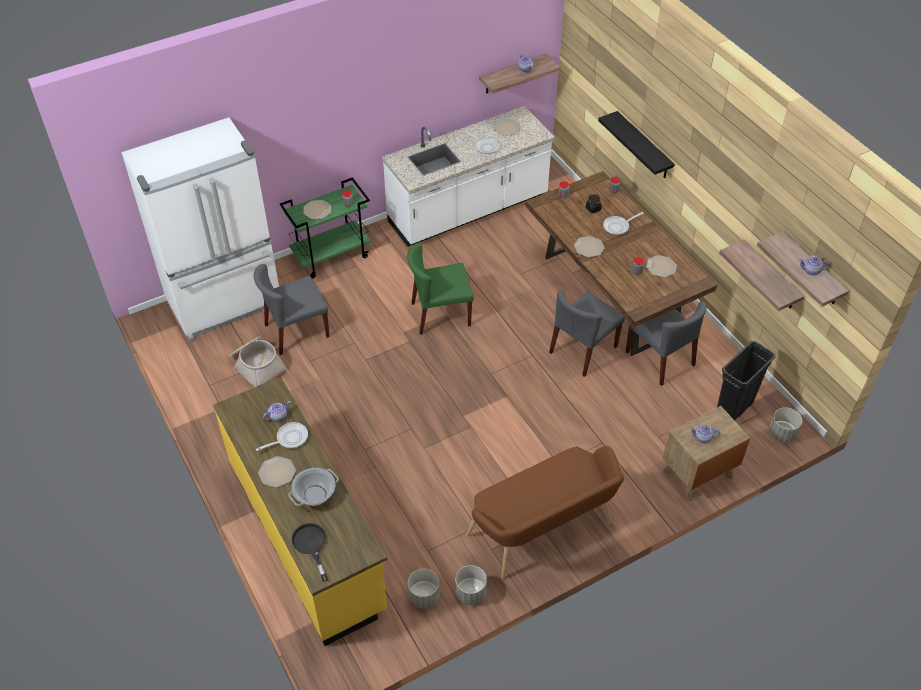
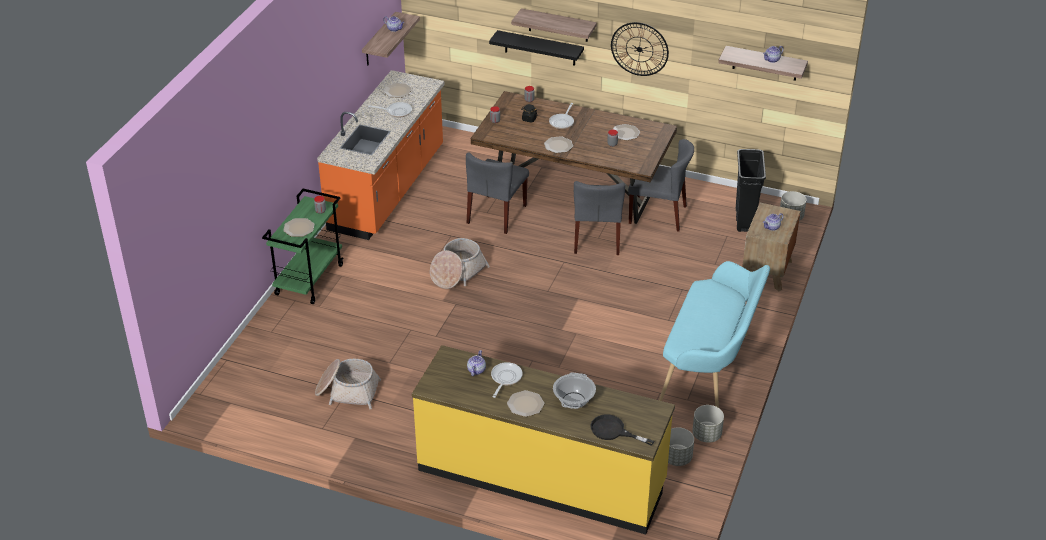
camera: 40 degrees left, 10 degrees down
white fridge [121,117,279,342] -> none
grey chair [253,264,330,355] -> grey chair moved to [466,152,529,234]
white counter [382,106,555,247] -> orange counter [317,70,445,240]
green chair [407,243,474,335] -> basket [430,238,490,289]
brown bench [466,446,624,580] -> turquoise bench [659,261,770,408]
shelf [719,240,804,311] -> shelf moved to [511,8,597,42]
none -> wall clock [611,22,669,76]

